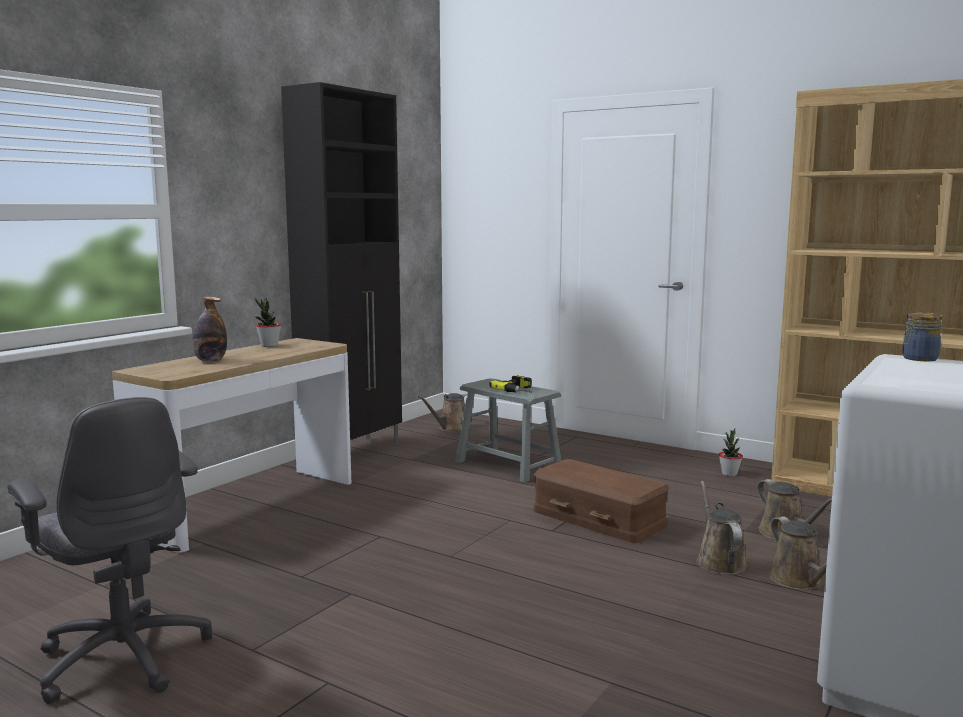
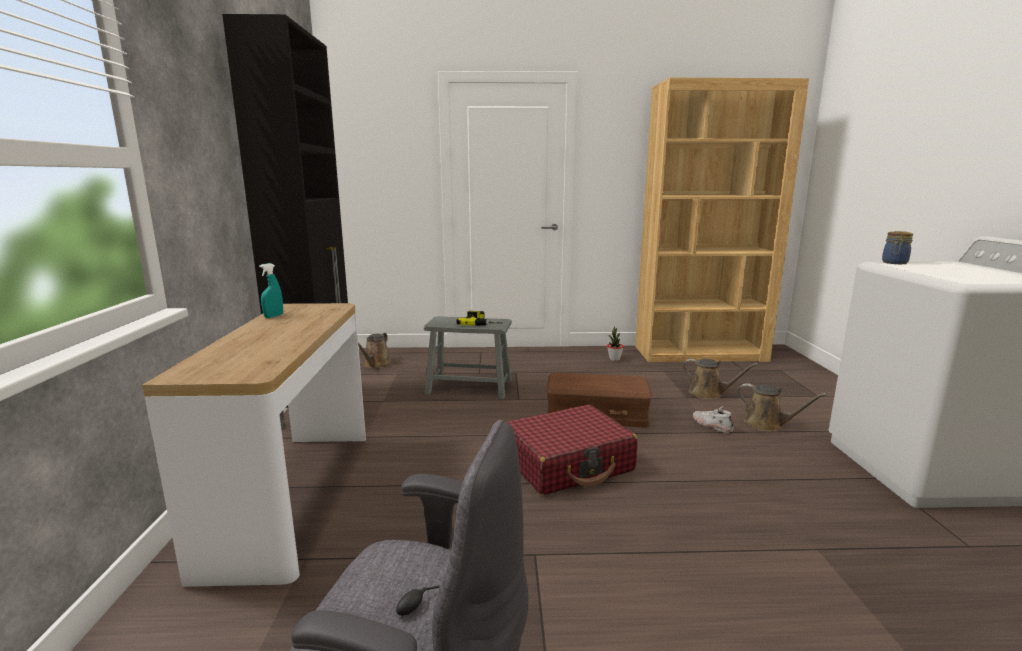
camera: 35 degrees left, 5 degrees up
bottle [192,297,227,362] -> none
potted plant [255,298,281,347] -> turquoise spray bottle [259,263,283,318]
brown watering can [697,481,747,575] -> white shoe [693,406,734,433]
none -> red suitcase [506,405,638,495]

